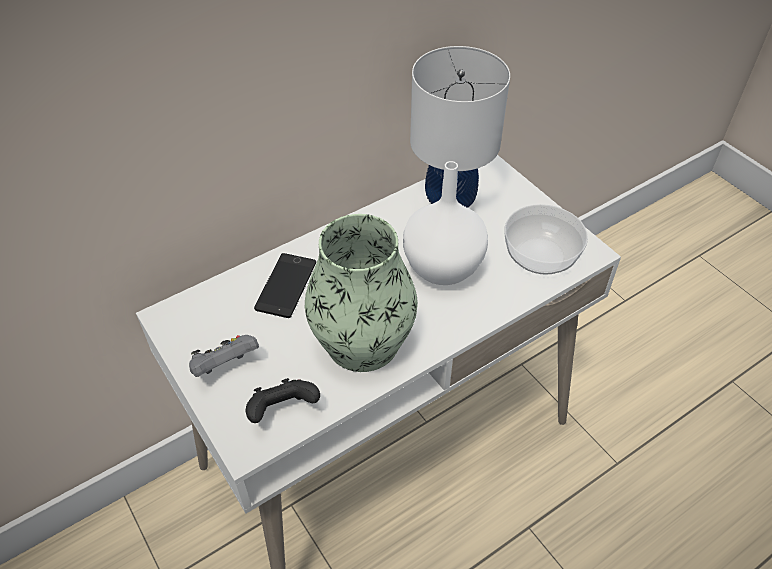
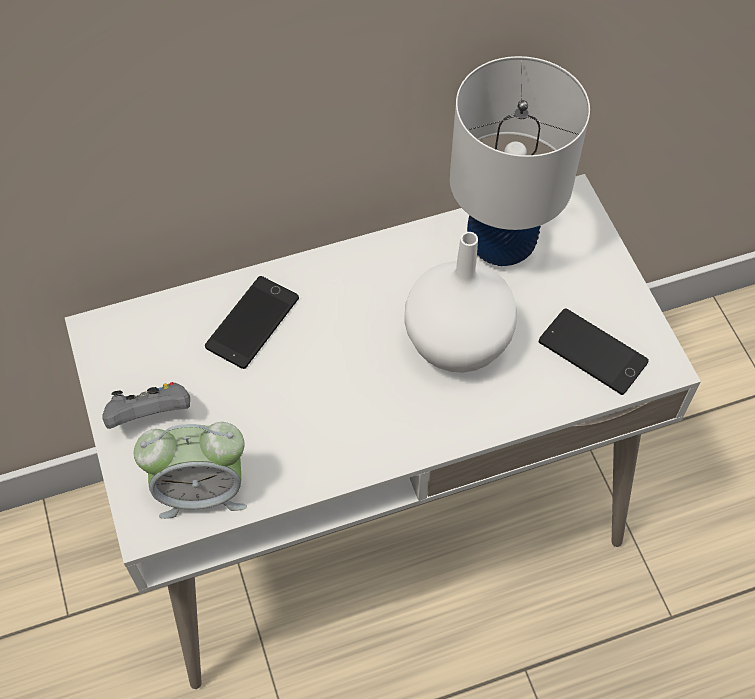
camera: 15 degrees right, 10 degrees up
black game controller [246,378,320,423] -> alarm clock [134,422,247,519]
vase [305,214,418,372] -> none
bowl [505,204,588,275] -> phone [539,308,649,395]

